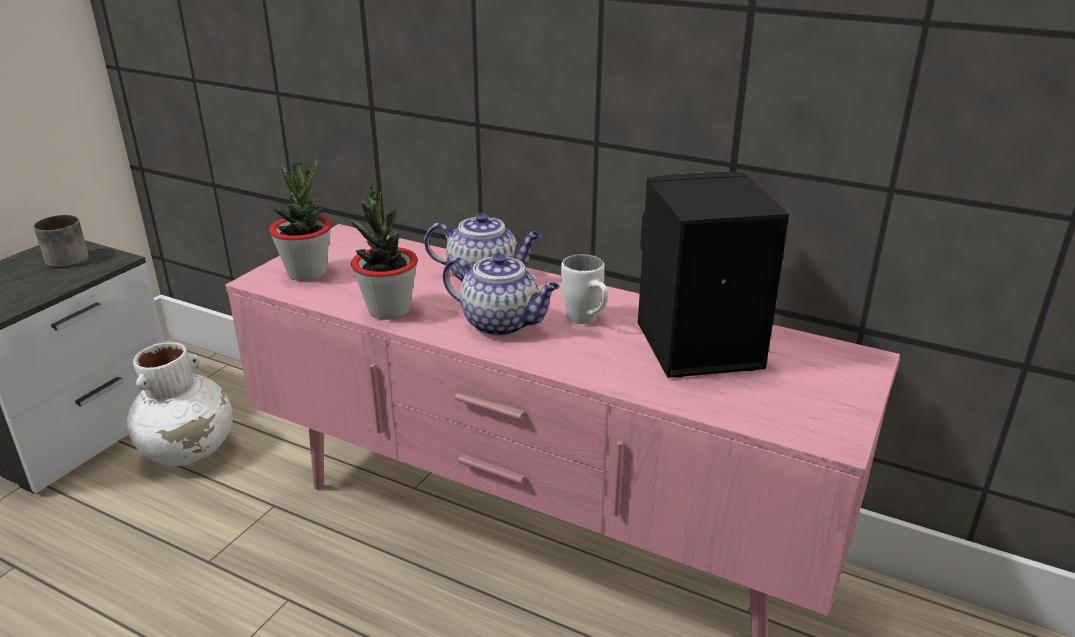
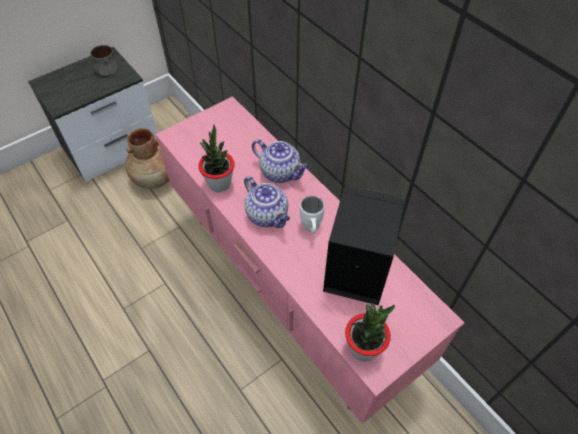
camera: 25 degrees right, 25 degrees up
white vase [127,342,233,466] -> brown vase [125,128,169,189]
potted plant [269,156,332,281] -> potted plant moved to [345,302,395,361]

